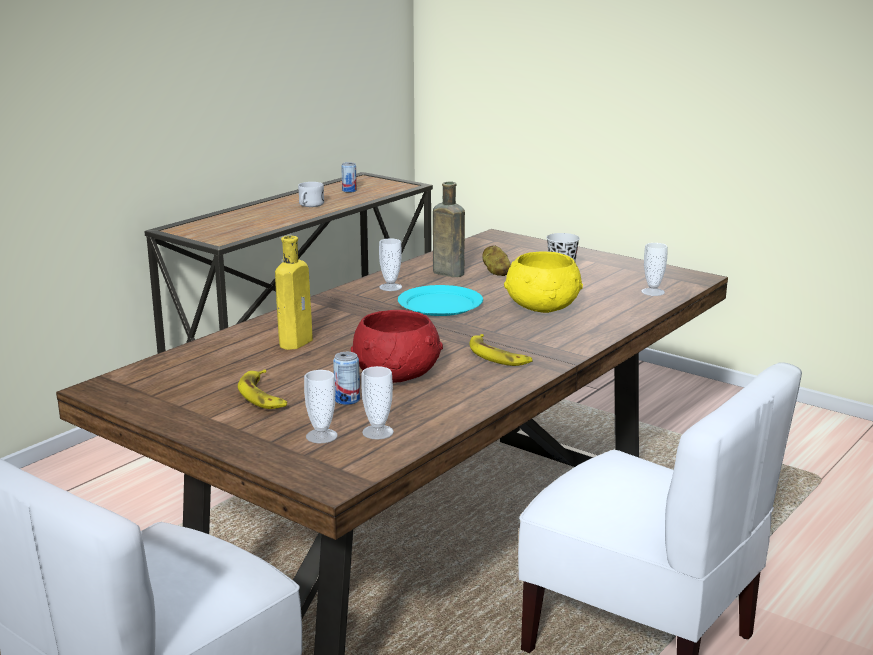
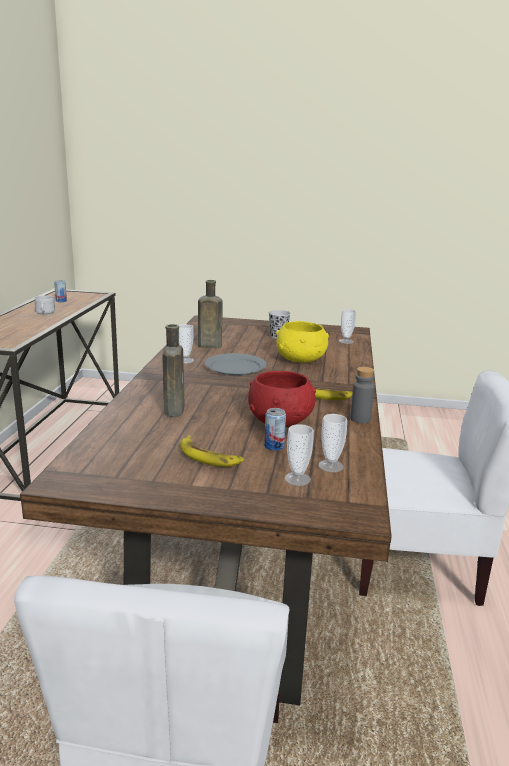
camera: 30 degrees left, 0 degrees up
yellow bottle [275,236,313,350] -> brown bottle [162,324,184,417]
turquoise plate [398,285,483,316] -> grey plate [205,353,267,376]
potato [482,246,511,276] -> none
none -> grey bottle [350,367,375,423]

